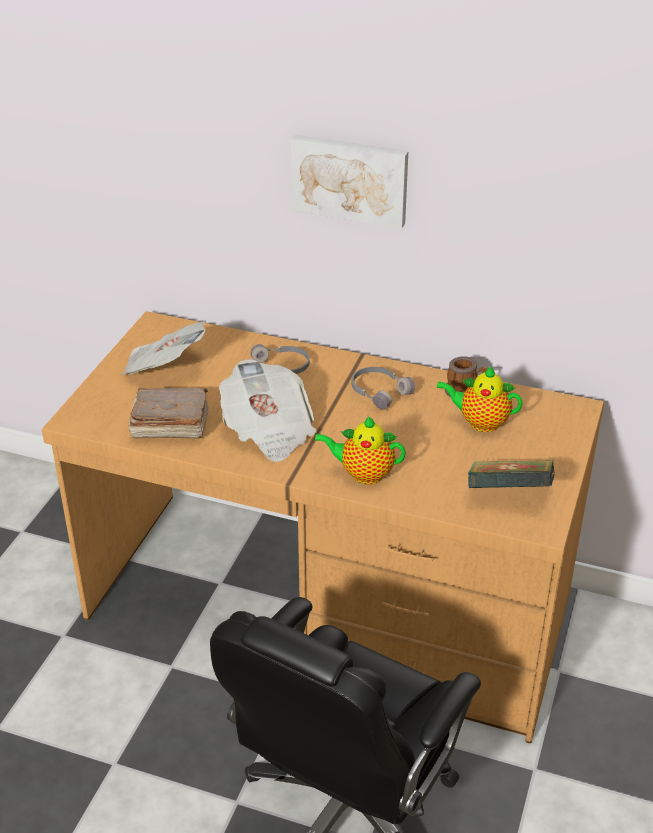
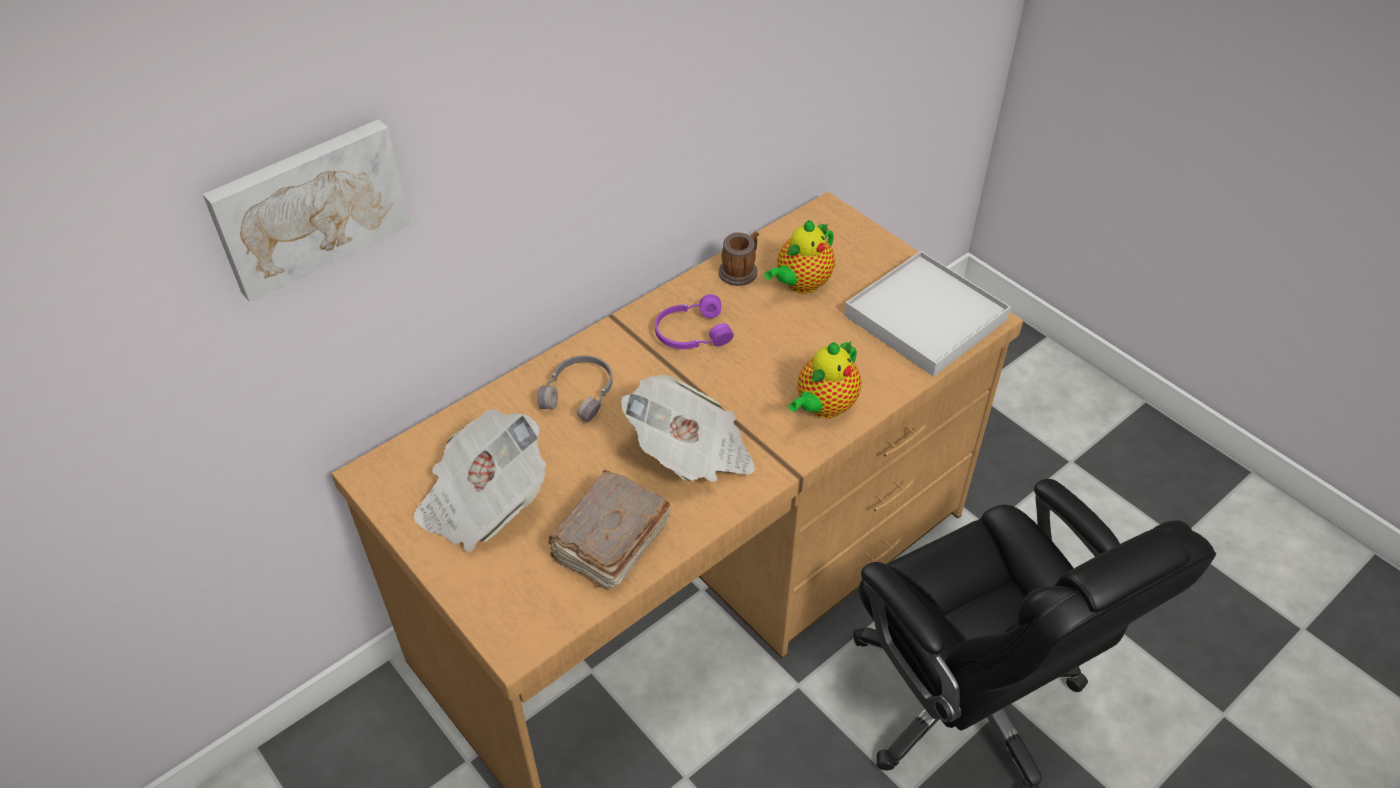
camera: 60 degrees left, 10 degrees up
picture [291,135,408,229] -> picture moved to [203,119,411,302]
grey headphones [352,367,415,410] -> purple headphones [655,294,734,349]
book [468,460,555,488] -> white tray [844,251,1011,377]

